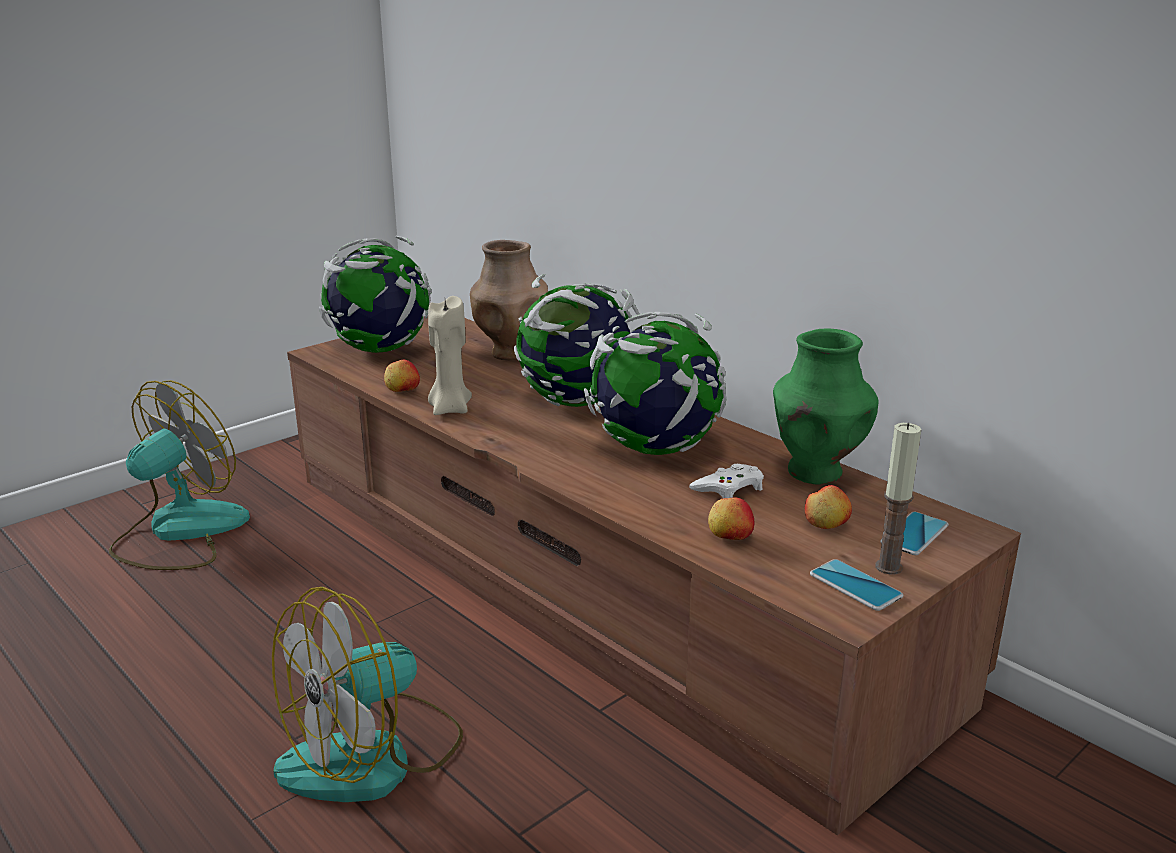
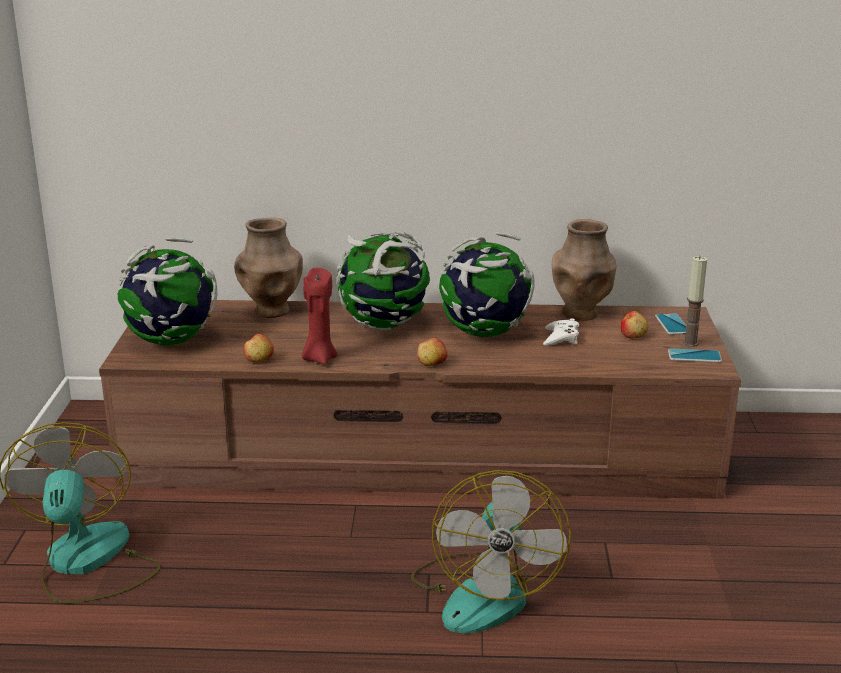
camera: 45 degrees left, 0 degrees up
beige candle [428,296,472,415] -> red candle [302,268,337,365]
apple [708,498,754,540] -> apple moved to [417,338,448,366]
green vase [773,328,879,485] -> brown vase [552,219,617,321]

